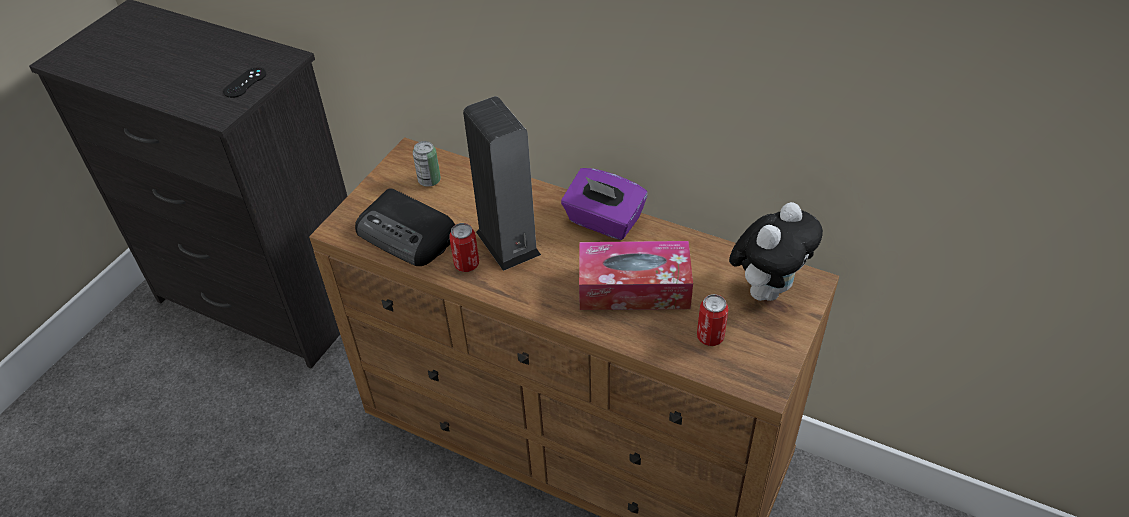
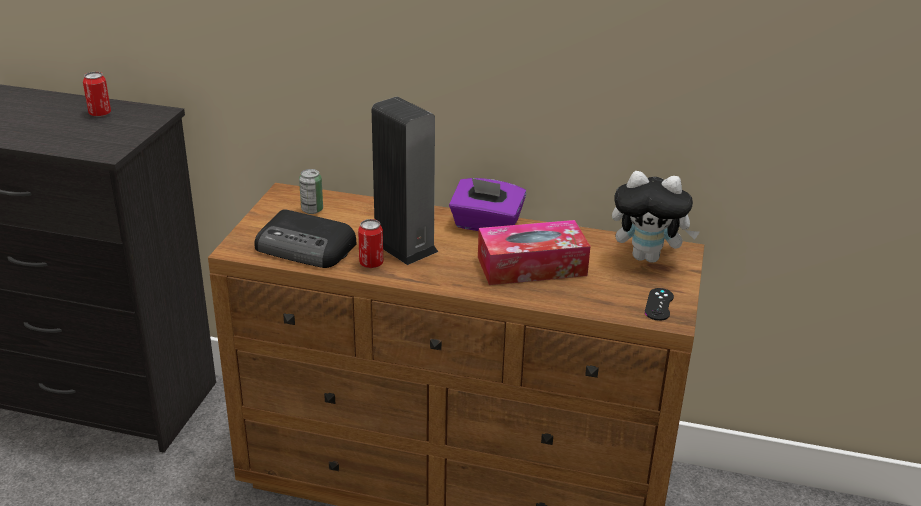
camera: 15 degrees left, 15 degrees down
black game controller [223,67,266,98] -> black game controller moved to [645,288,674,321]
can [697,294,728,346] -> can moved to [83,72,111,117]
plush toy [729,202,823,301] -> plush toy turned 75 degrees clockwise [612,171,699,263]

